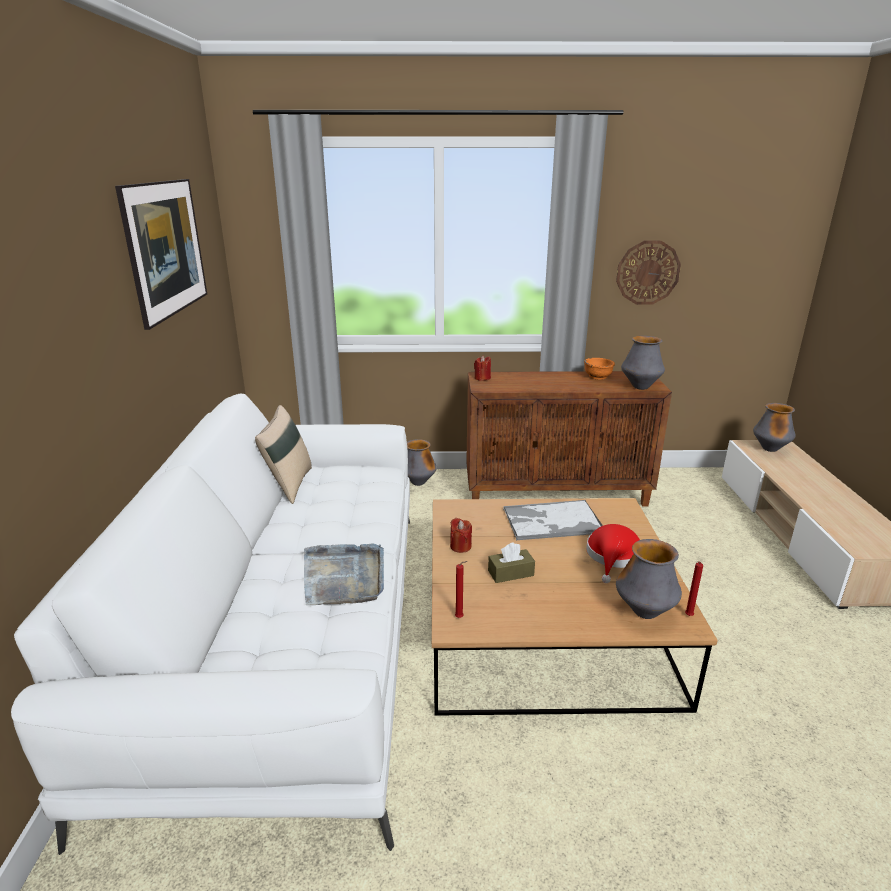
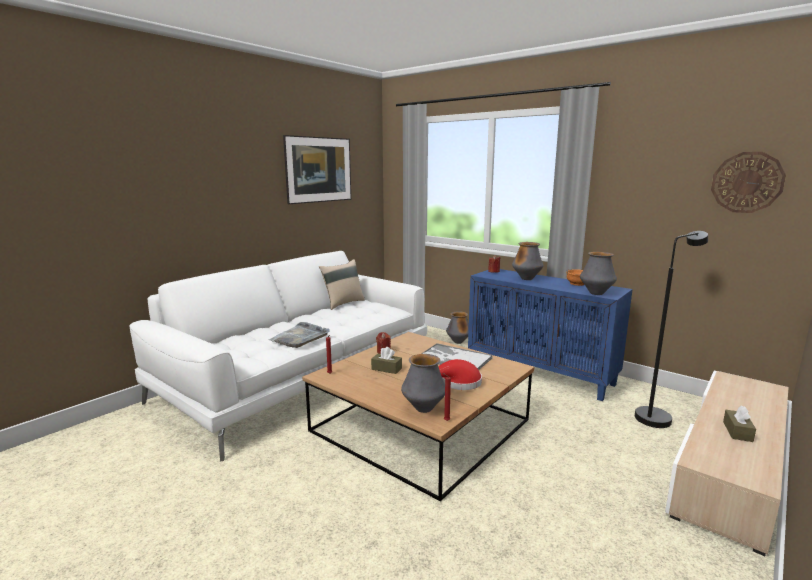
camera: 40 degrees right, 10 degrees down
brown cabinet [466,371,672,506] -> blue cabinet [468,269,633,401]
wall clock [616,241,681,305] -> wall clock moved to [711,152,786,213]
vase [753,403,796,452] -> vase moved to [512,242,544,280]
none -> black floor lamp [635,231,708,428]
none -> brown tissue box [723,405,756,442]

